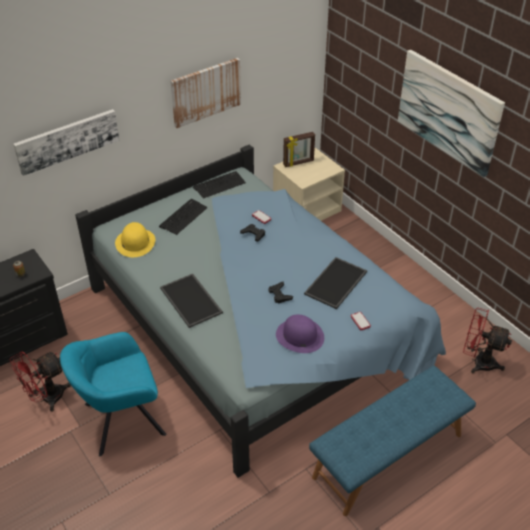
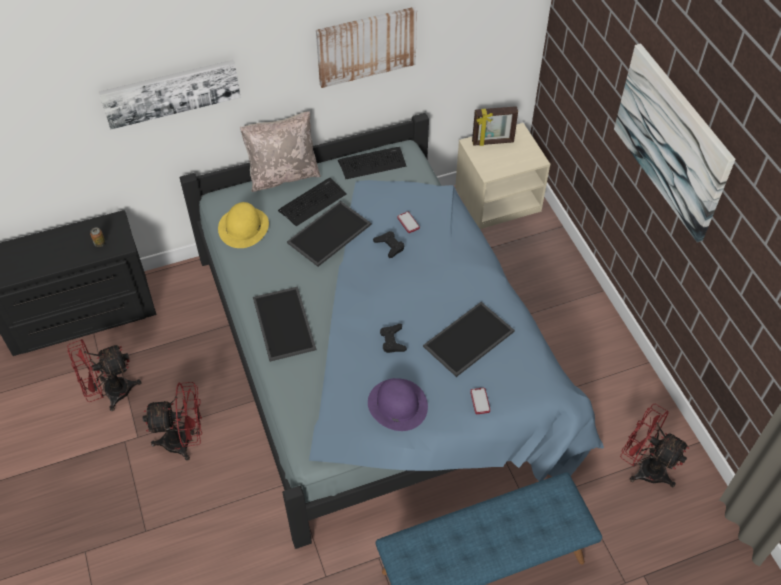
camera: 15 degrees right, 10 degrees up
turquoise armchair [60,332,166,456] -> red fan [143,382,202,461]
none -> beige pillow [240,112,321,192]
none -> tray [287,201,371,267]

